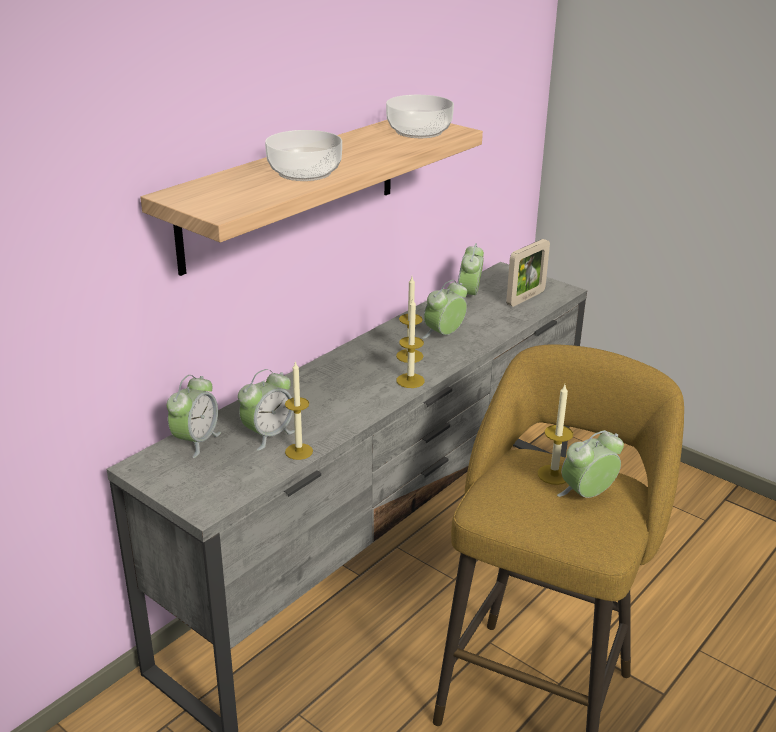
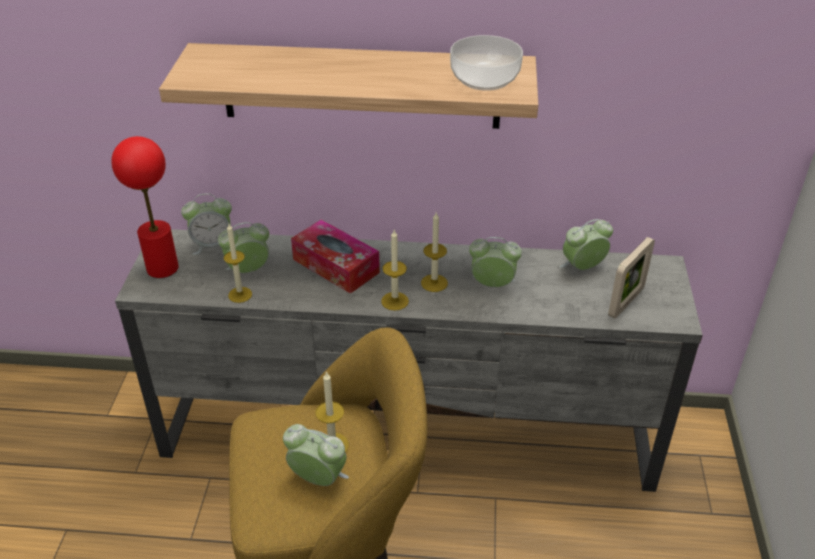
camera: 55 degrees right, 10 degrees up
alarm clock [238,369,295,451] -> alarm clock turned 150 degrees clockwise [218,222,269,273]
bowl [265,130,342,181] -> none
picture frame [506,239,550,307] -> picture frame turned 60 degrees counterclockwise [608,237,655,318]
none -> red table lamp [111,136,179,278]
none -> tissue box [291,220,380,294]

